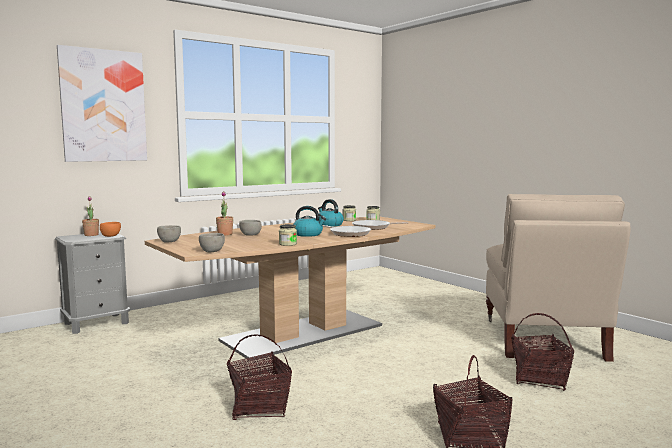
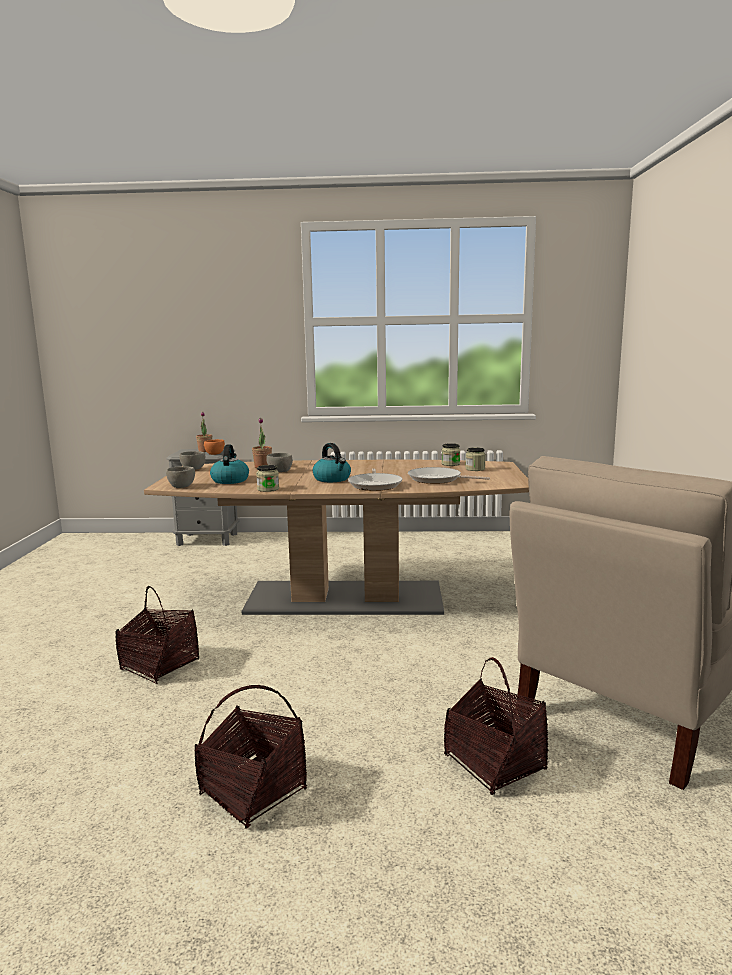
camera: 40 degrees right, 5 degrees up
picture [57,45,147,162] -> none
kettle [318,199,344,227] -> kettle moved to [210,444,249,484]

